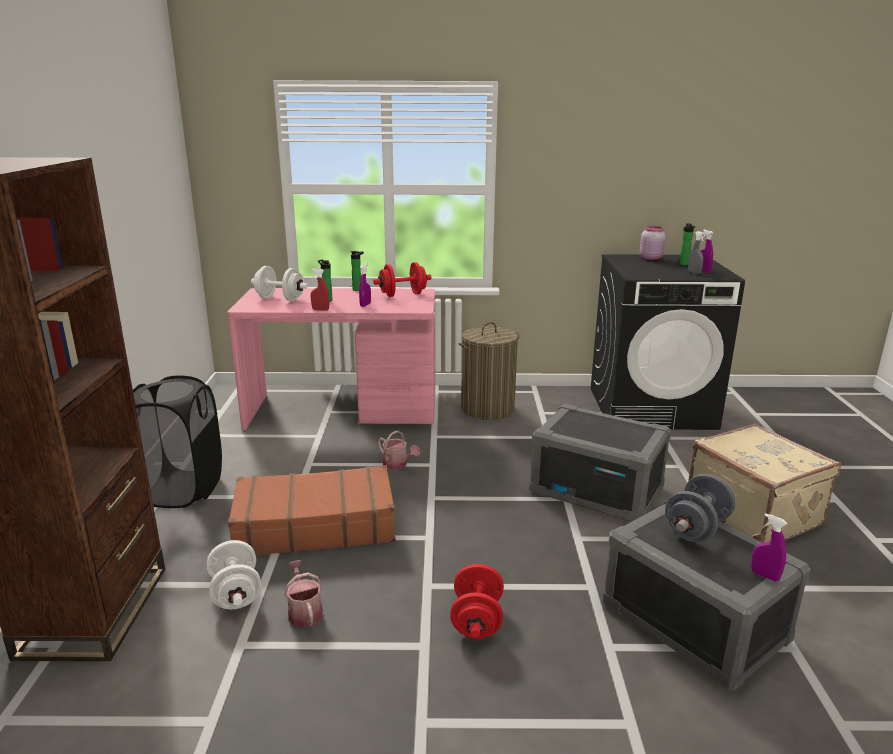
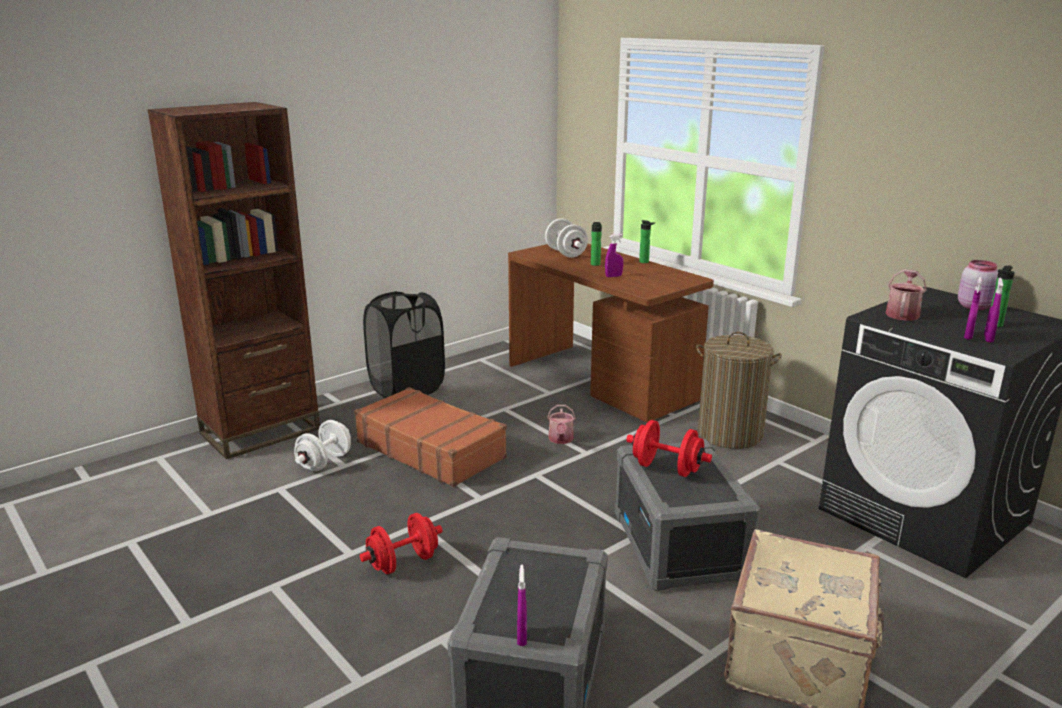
camera: 50 degrees right, 0 degrees up
pink desk [228,288,435,430] -> brown desk [508,243,714,422]
watering can [284,560,323,627] -> watering can moved to [885,269,927,321]
red spray bottle [311,269,329,311] -> none
red dumbbell [373,262,432,297] -> red dumbbell moved to [626,420,712,477]
grey dumbbell [665,474,736,542] -> none
grey spray bottle [688,231,705,274] -> purple spray bottle [964,277,982,340]

